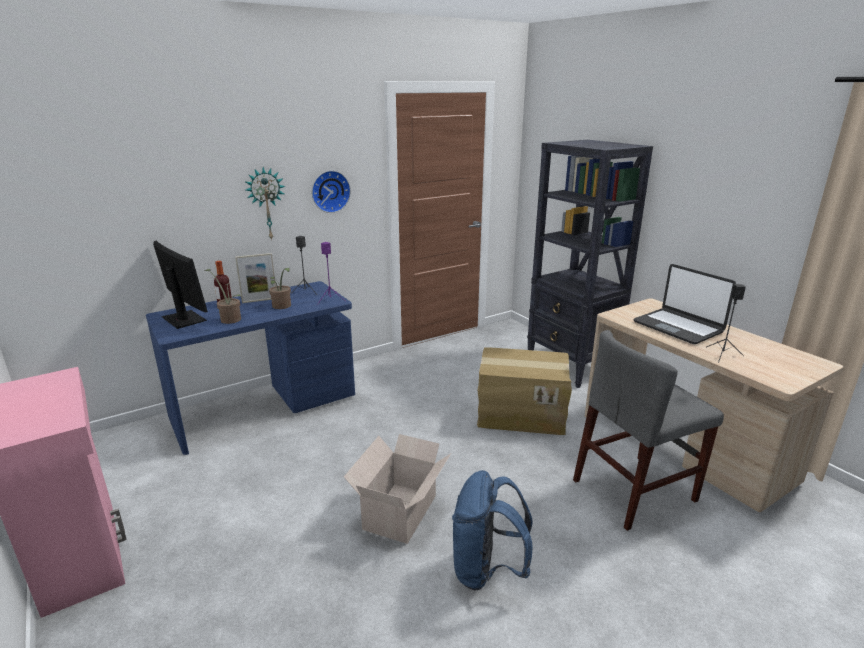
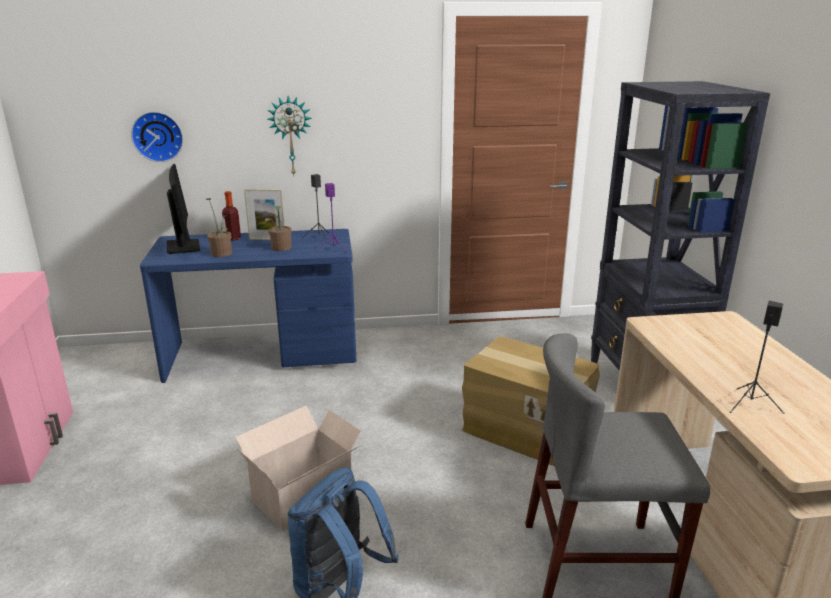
camera: 25 degrees right, 0 degrees up
wall clock [312,170,351,213] -> wall clock moved to [131,112,183,162]
laptop [633,264,736,344] -> none

